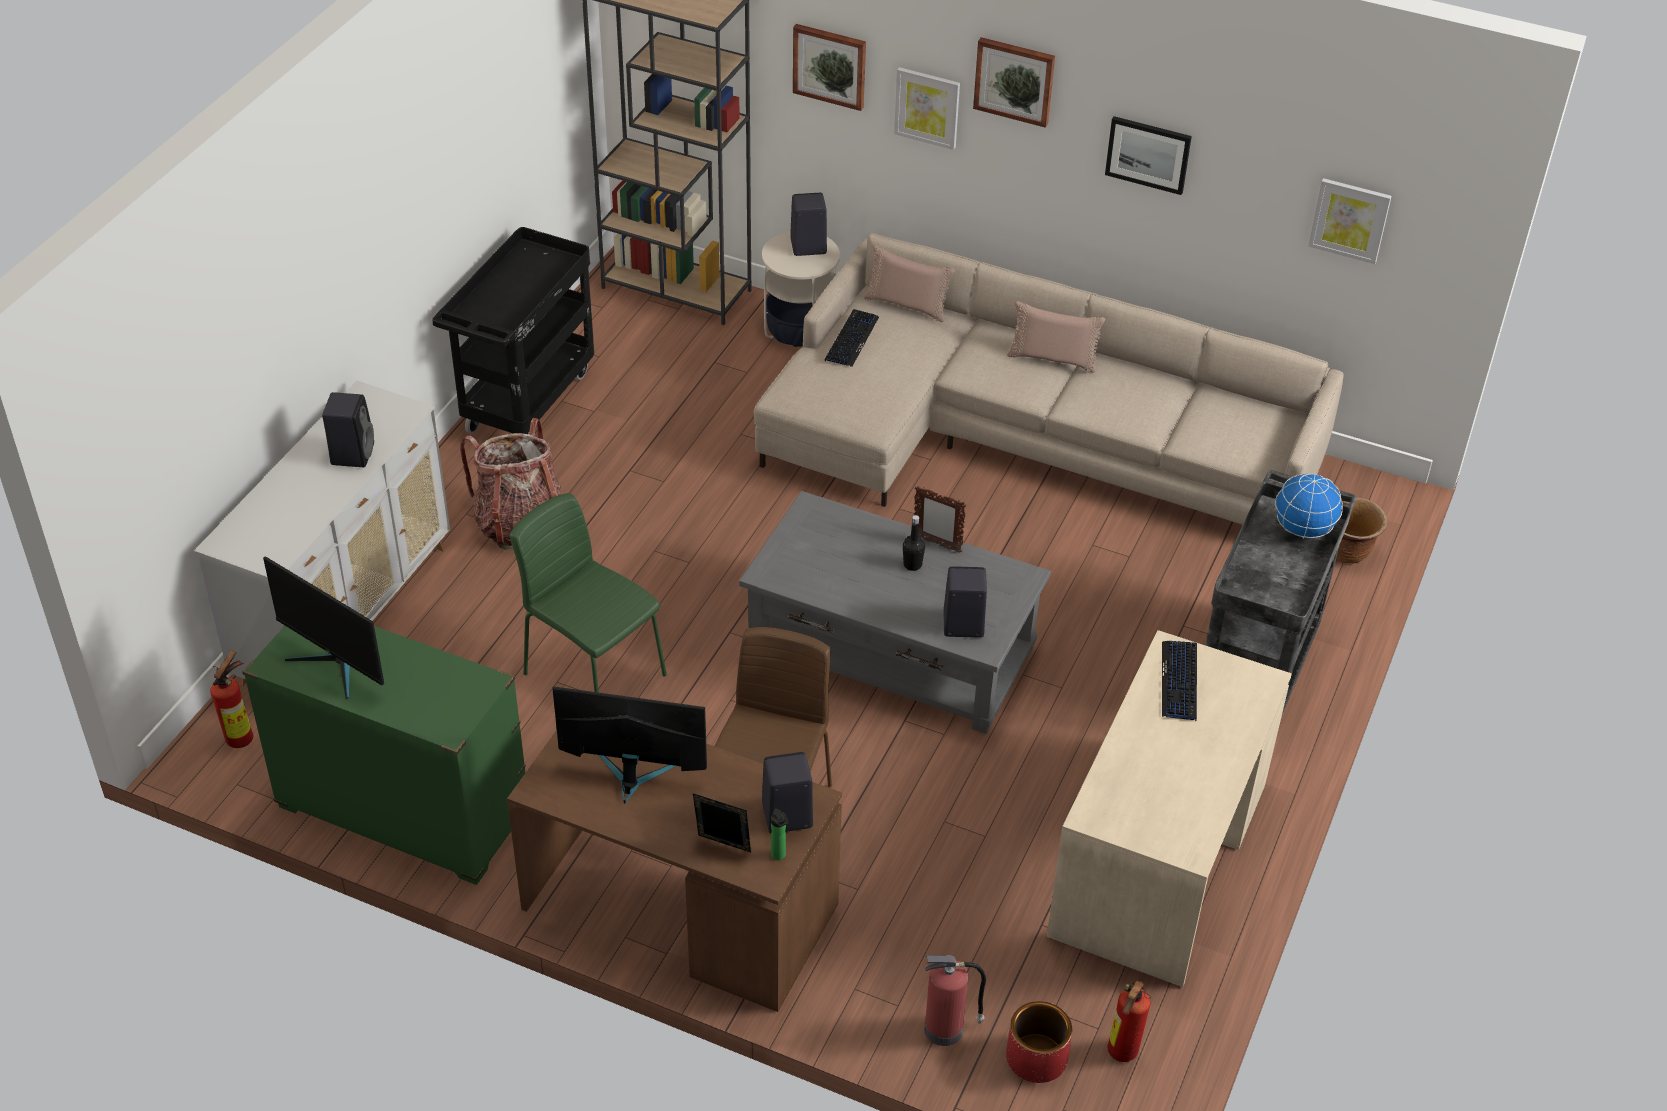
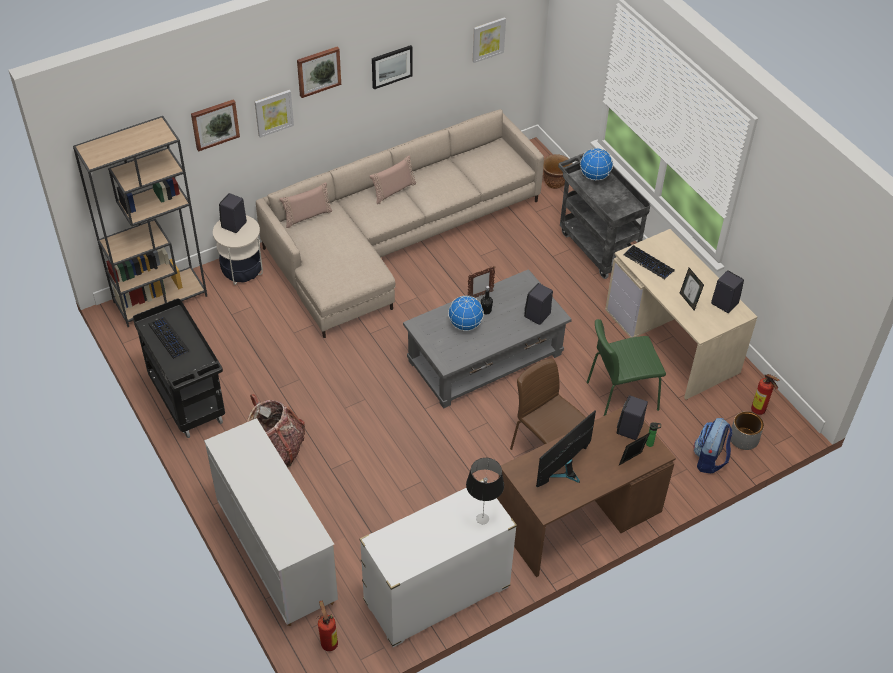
camera: 55 degrees left, 5 degrees up
green dresser [242,626,526,885] -> white dresser [360,479,517,647]
monitor [263,556,384,699] -> none
black speaker [322,392,374,467] -> black speaker moved to [711,270,744,313]
green chair [509,493,667,693] -> green chair moved to [587,319,666,416]
keyboard [825,309,879,367] -> keyboard moved to [149,317,190,359]
fire extinguisher [924,955,986,1046] -> backpack [693,418,733,473]
red planter [1006,1001,1072,1083] -> grey planter [731,411,764,450]
none -> globe [448,296,484,331]
none -> table lamp [466,458,504,524]
none -> picture frame [680,268,704,311]

